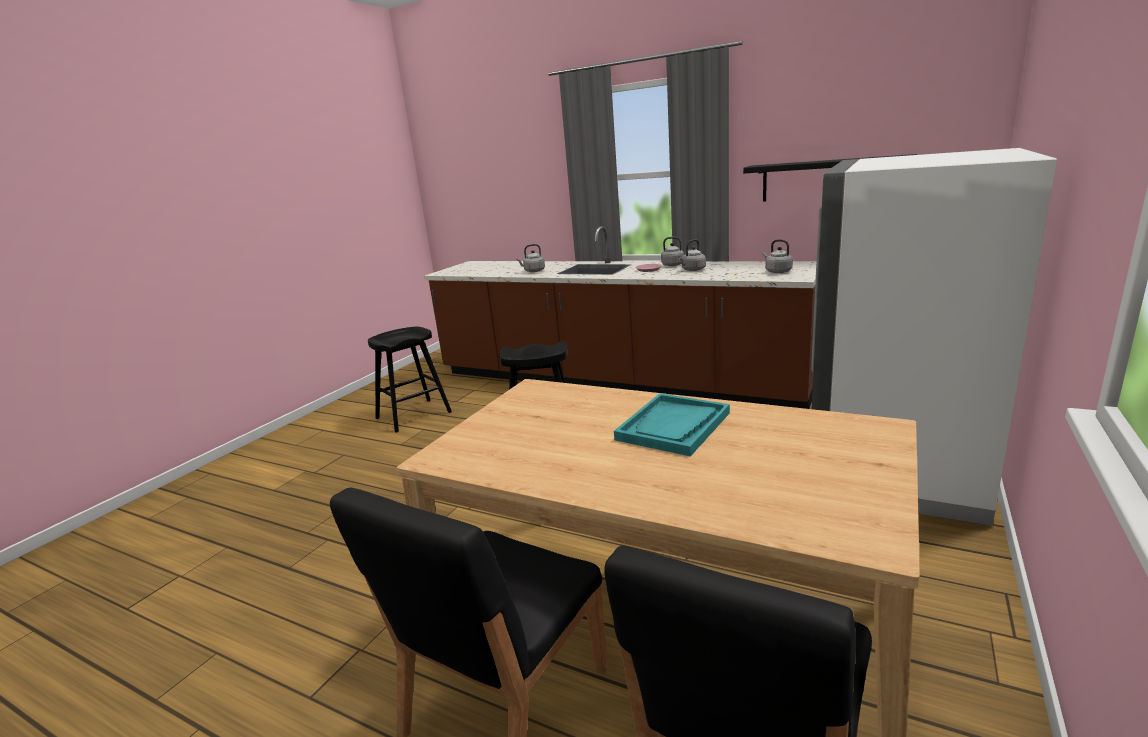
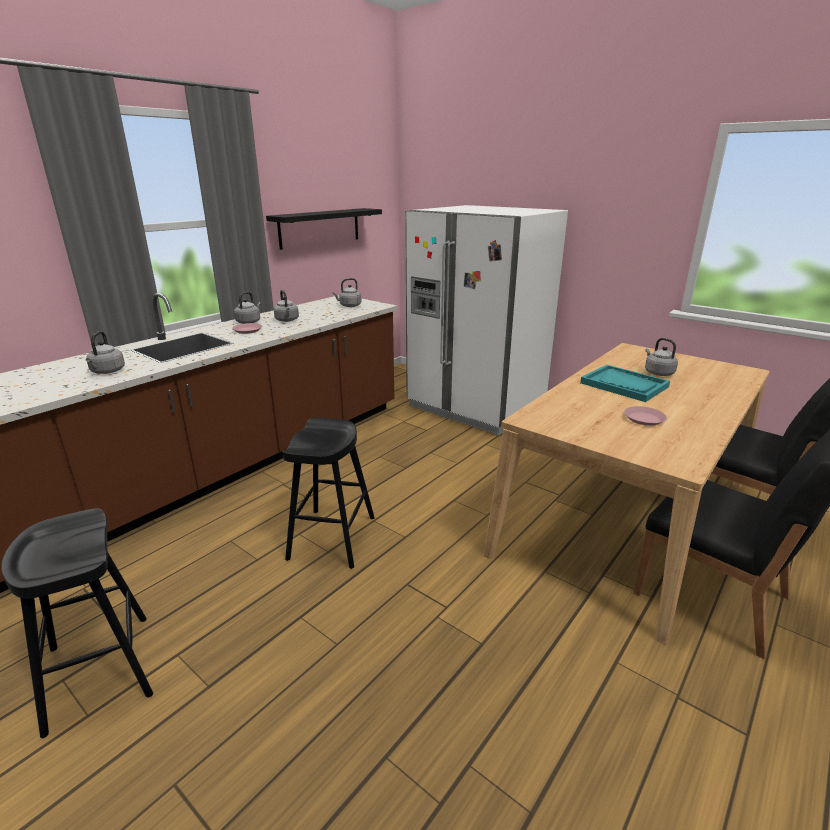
camera: 80 degrees left, 5 degrees up
none -> pink plate [624,406,667,426]
none -> grey kettle [645,338,678,376]

